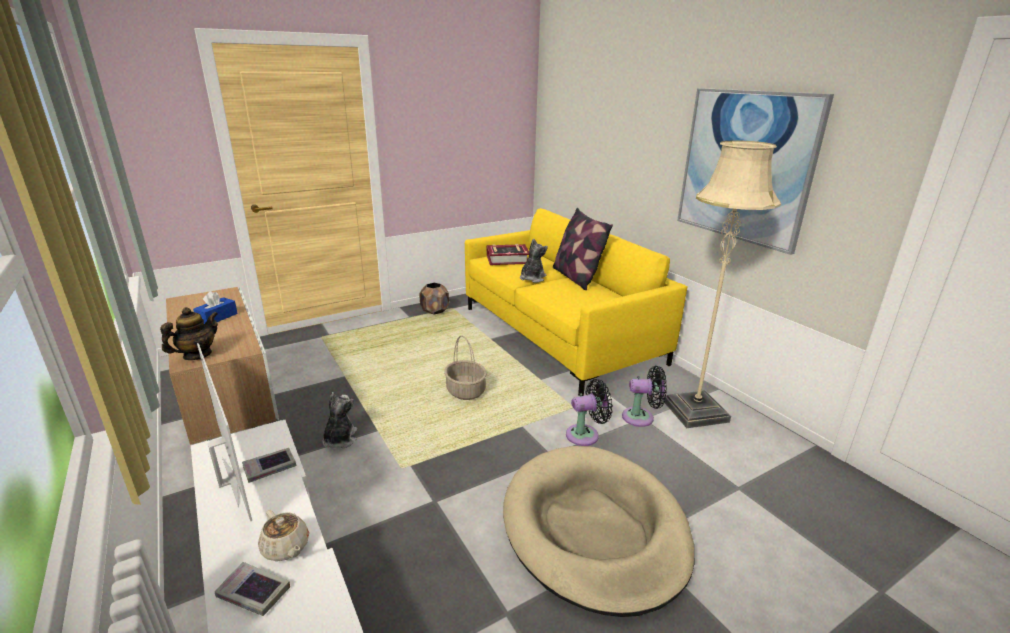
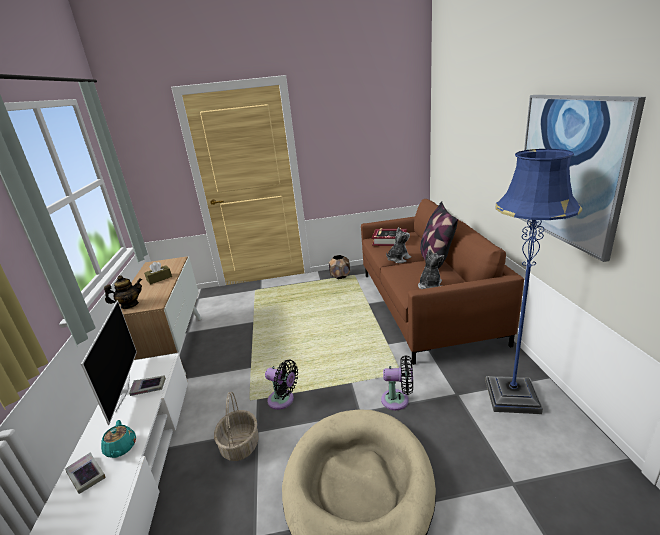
camera: 25 degrees right, 0 degrees up
blue tissue box [193,291,238,324] -> brown tissue box [144,262,172,284]
beige teapot [258,510,309,561] -> turquoise teapot [101,420,136,458]
plush toy [322,392,357,448] -> plush toy moved to [418,249,445,289]
basket [444,335,487,400] -> basket moved to [214,392,259,461]
yellow sofa [465,208,688,396] -> brown sofa [361,199,524,365]
black fan [622,366,667,427] -> black fan moved to [265,360,298,410]
beige floor lamp [664,140,781,428] -> blue floor lamp [486,149,582,414]

